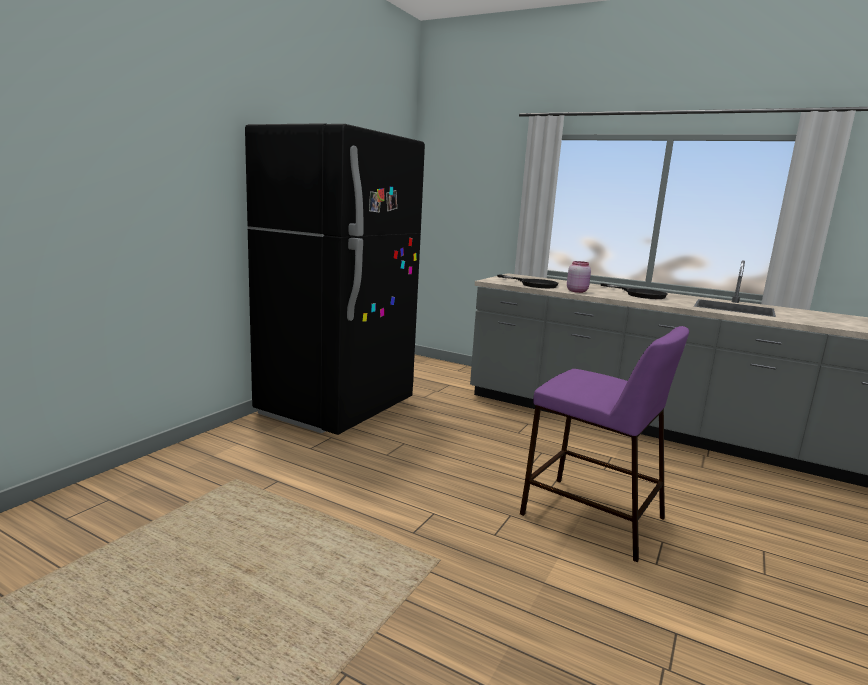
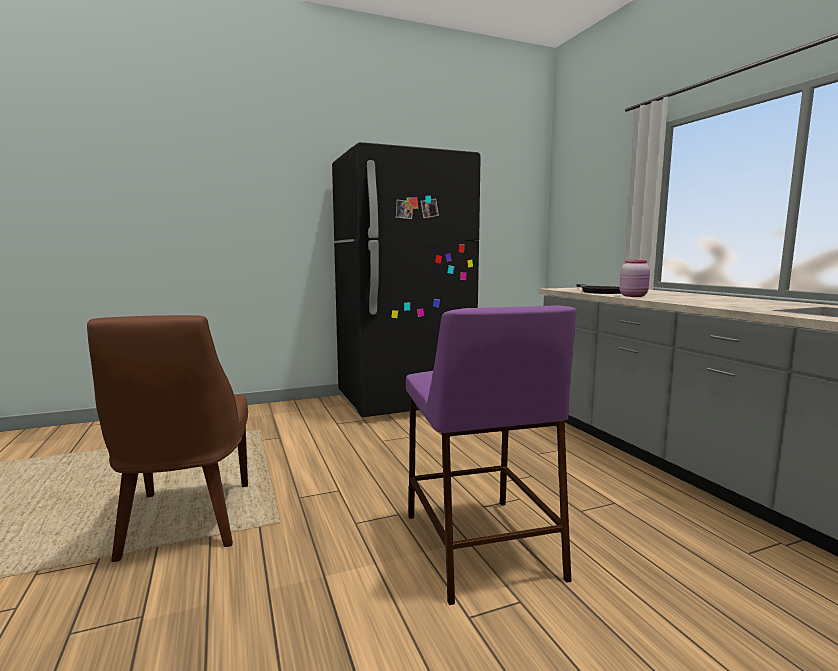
camera: 40 degrees right, 5 degrees down
black frying pan [601,283,667,299] -> none
none -> brown chair [87,315,248,562]

